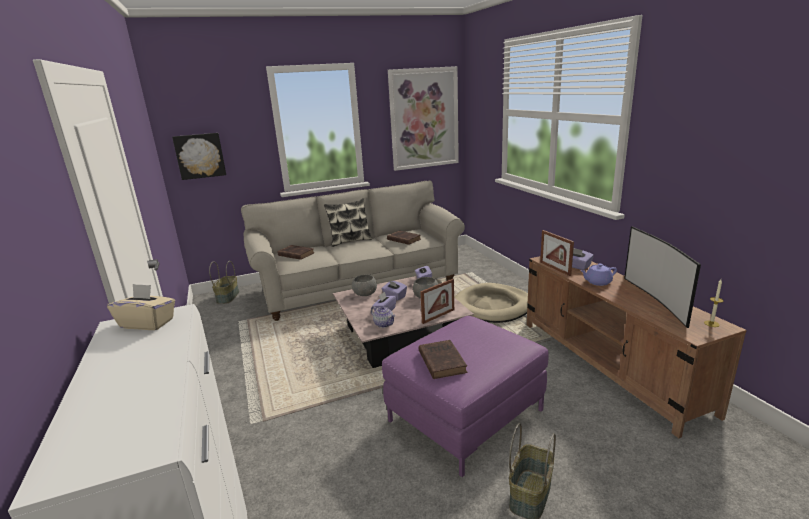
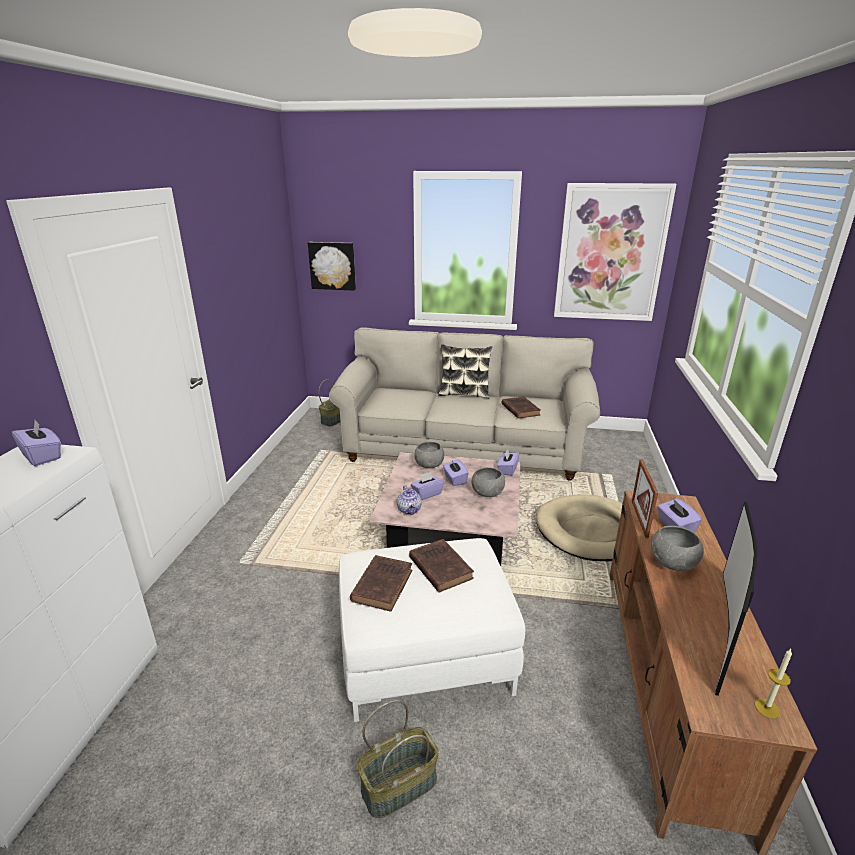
camera: 30 degrees right, 5 degrees up
beige tissue box [107,284,175,330] -> purple tissue box [12,420,61,466]
brown book [278,245,314,260] -> brown book moved to [409,539,474,593]
purple ottoman [382,316,549,477] -> white ottoman [339,538,525,722]
picture frame [420,279,454,324] -> none
purple teapot [581,264,617,286] -> grey bowl [651,526,704,571]

